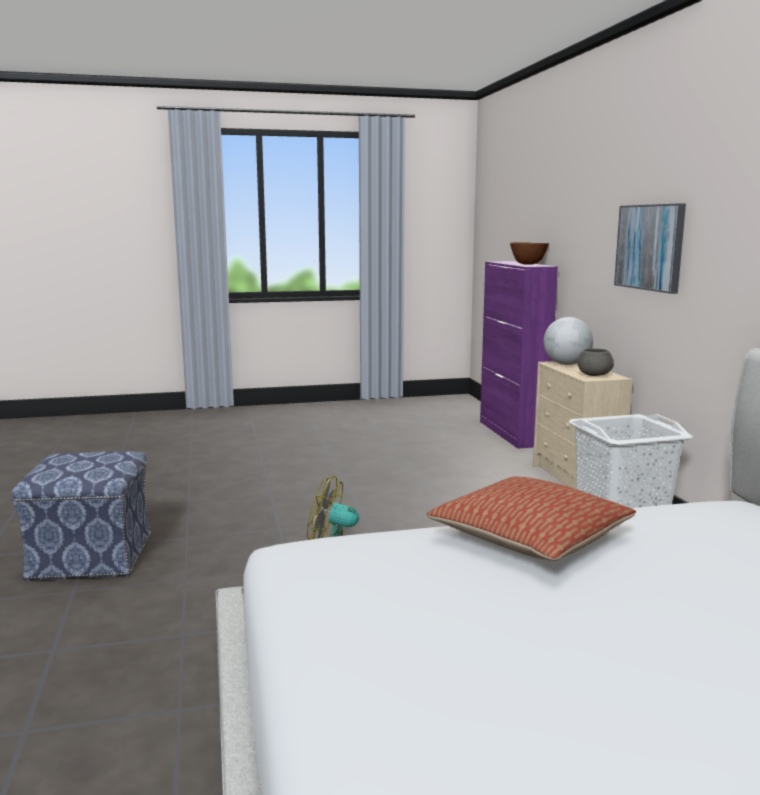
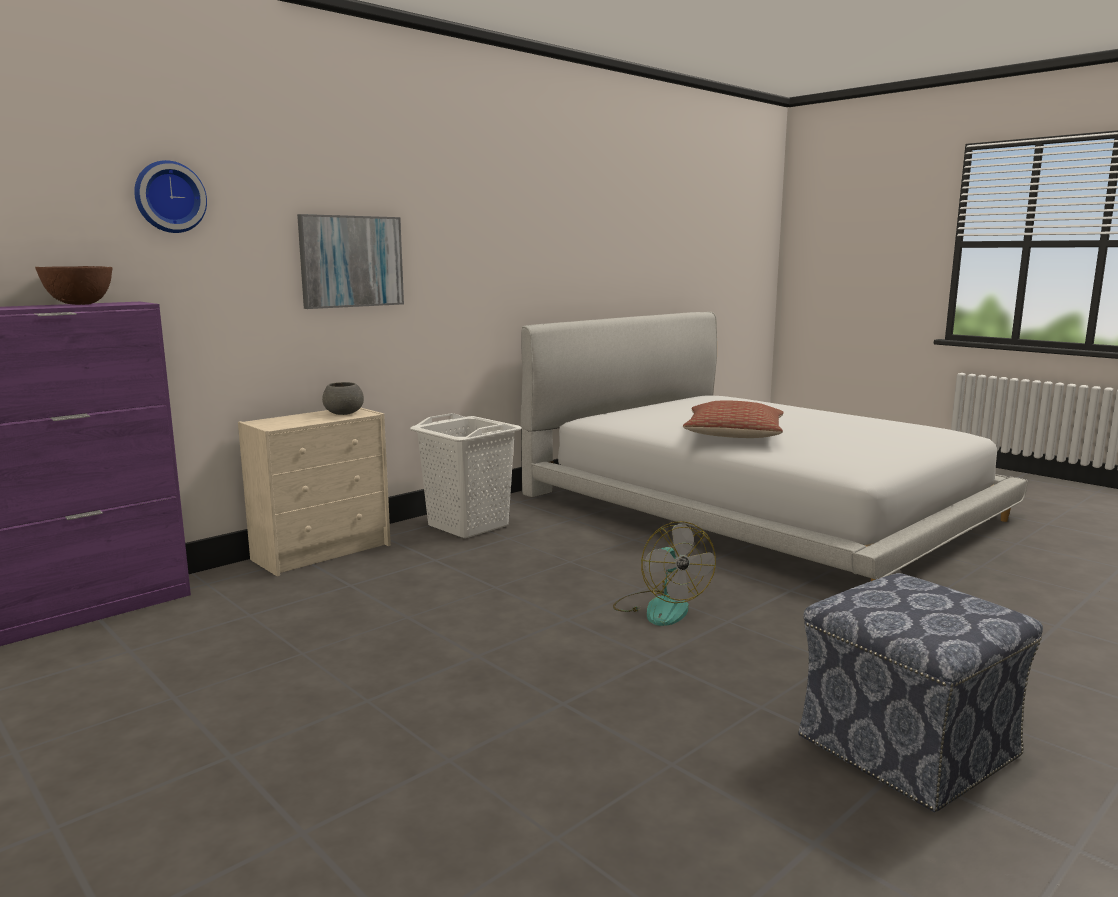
camera: 120 degrees left, 0 degrees up
globe [544,317,593,365] -> none
none -> wall clock [134,160,207,233]

